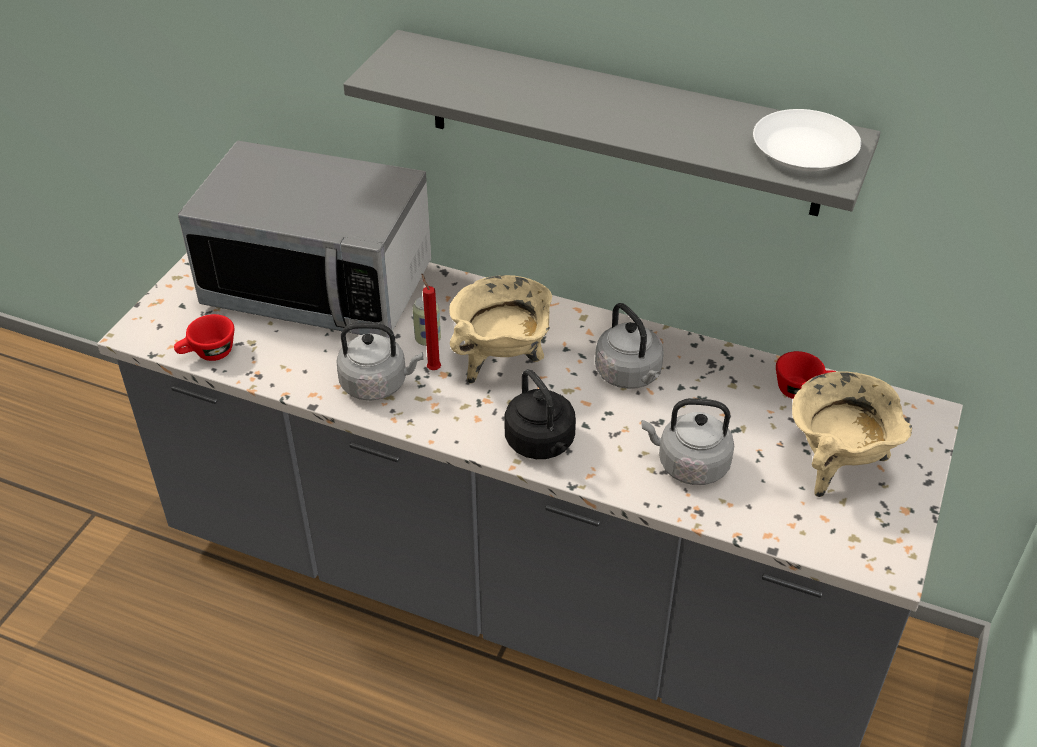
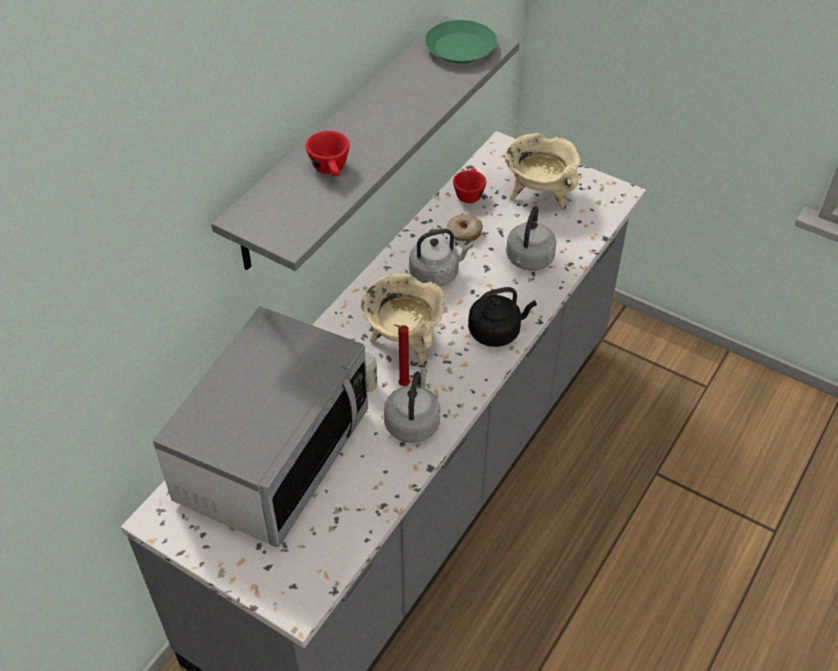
camera: 80 degrees left, 5 degrees up
red cup [174,314,234,361] -> red cup moved to [306,131,350,177]
white plate [753,109,861,171] -> green plate [425,20,497,64]
none -> donut [447,214,483,242]

